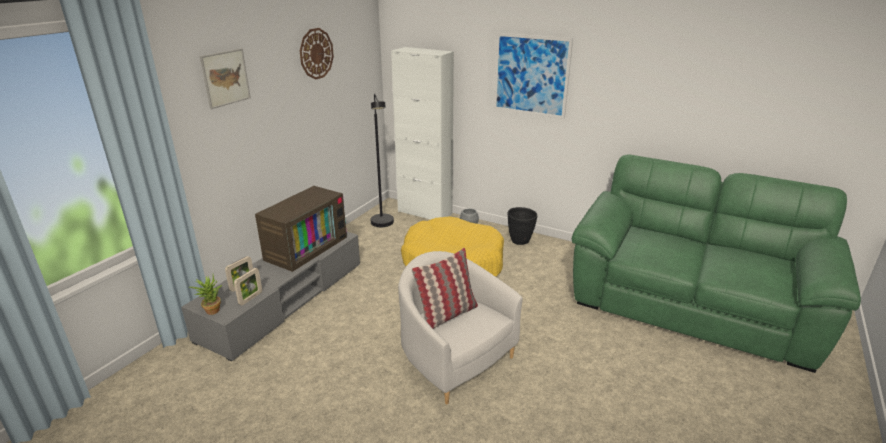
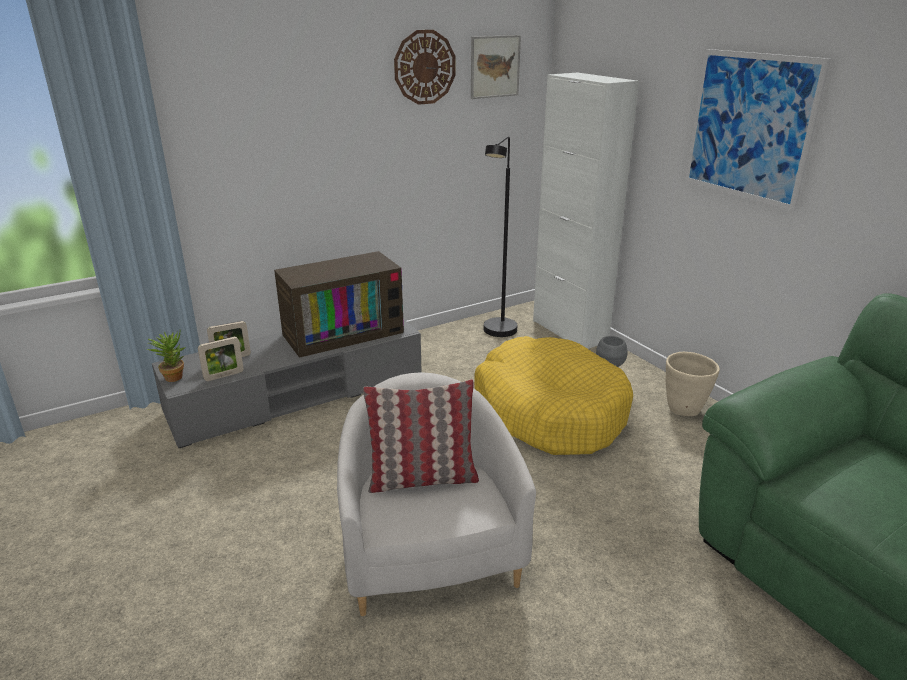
camera: 30 degrees right, 0 degrees up
picture [200,48,251,109] -> picture moved to [471,35,521,99]
black planter [507,207,537,245] -> beige planter [665,352,720,416]

